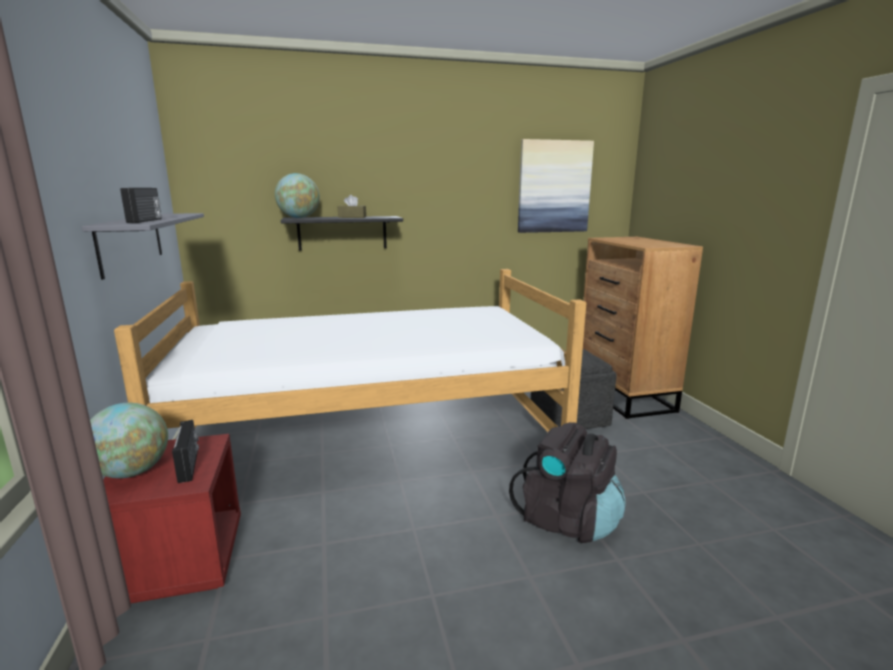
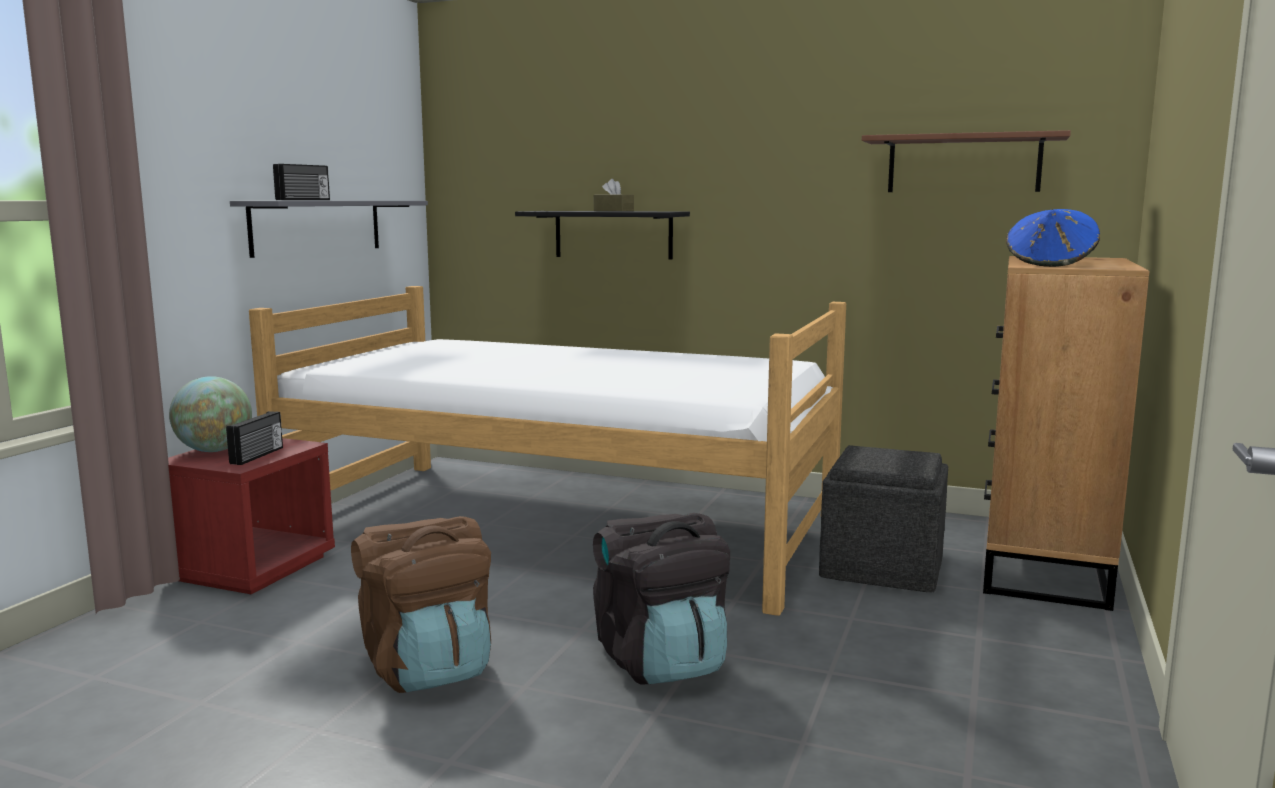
camera: 35 degrees right, 5 degrees down
globe [275,173,320,218] -> none
picture [518,139,594,233] -> brown shelf [862,130,1071,192]
none -> brown backpack [351,516,491,693]
none -> blue hat [1006,209,1100,267]

